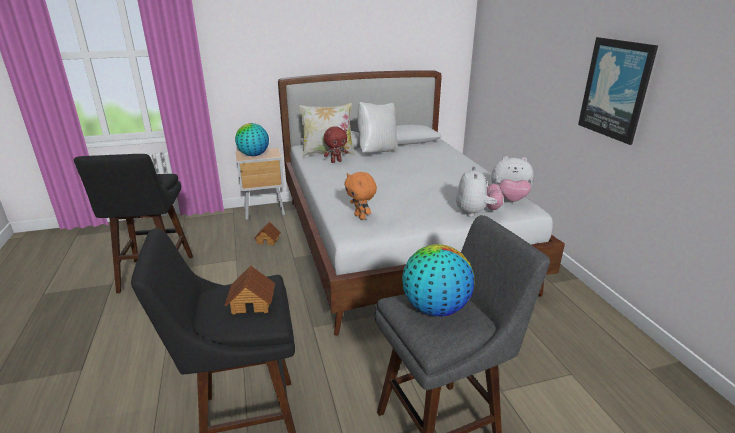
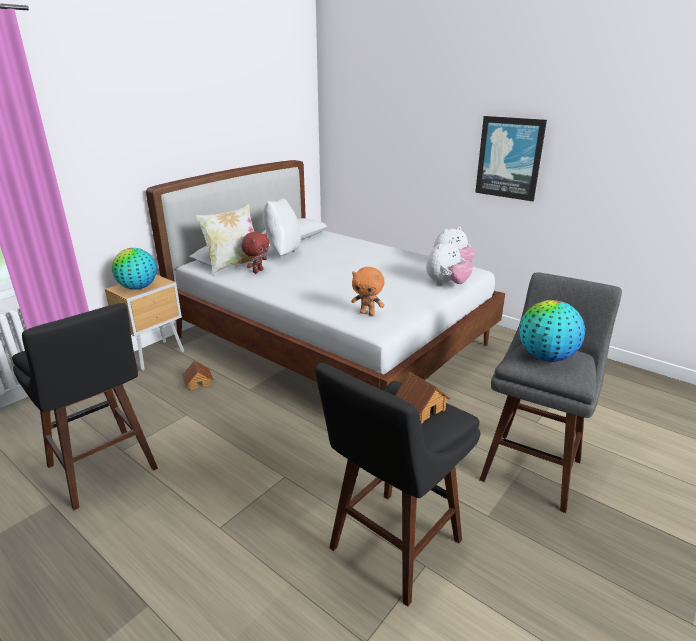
camera: 35 degrees left, 0 degrees up
plush toy [456,166,503,217] -> plush toy turned 75 degrees clockwise [426,240,473,285]

